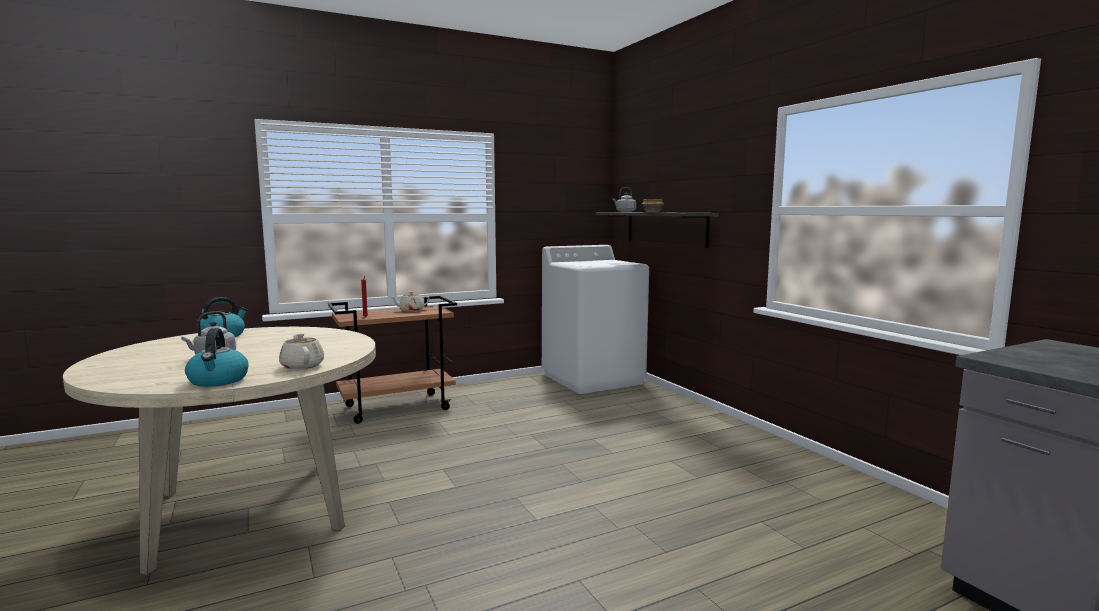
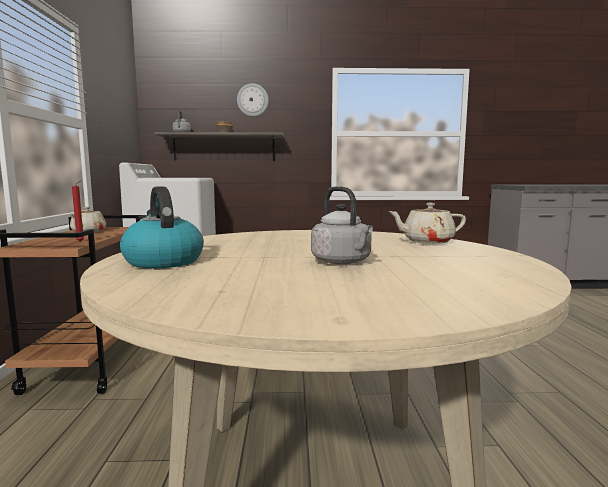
camera: 65 degrees left, 0 degrees up
kettle [185,328,249,387] -> none
none -> wall clock [237,83,269,116]

